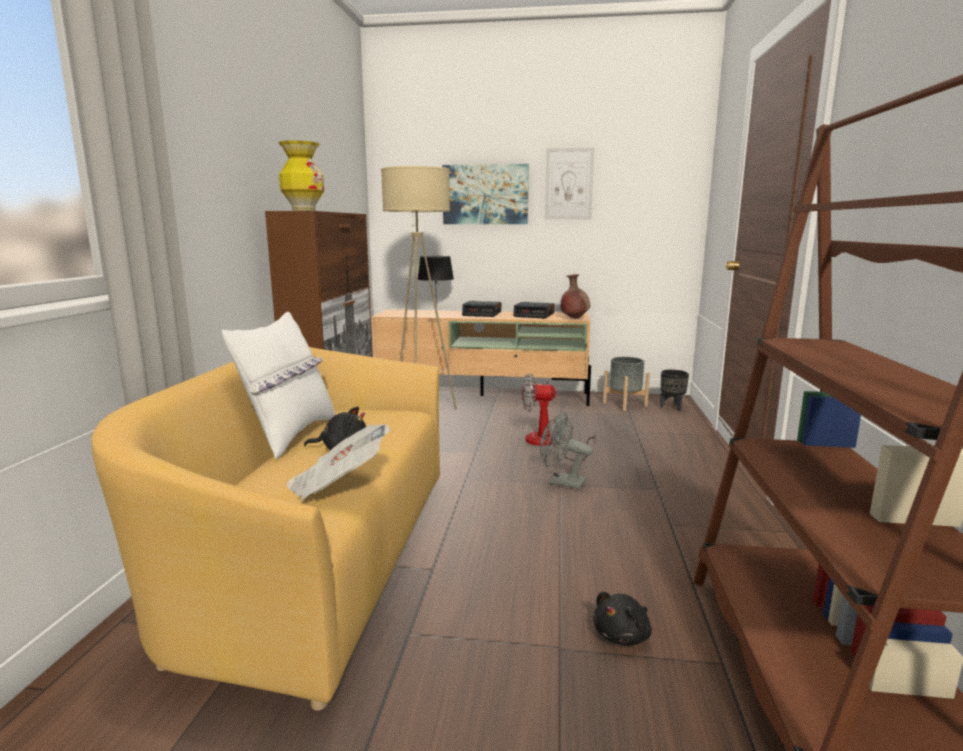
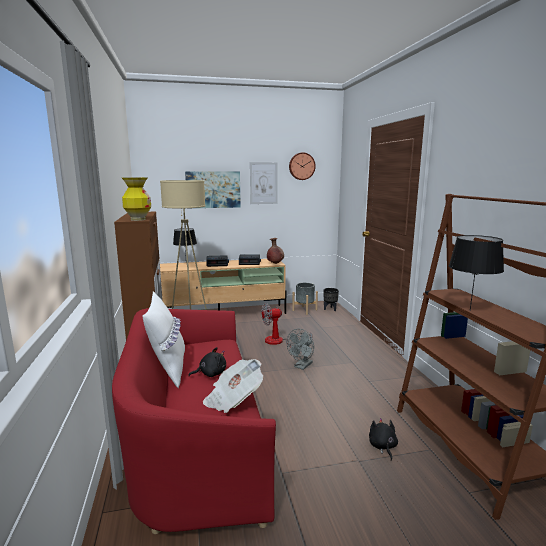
camera: 20 degrees left, 0 degrees up
yellow sofa [91,347,440,711] -> red sofa [112,308,276,534]
grey fan [540,413,593,489] -> grey fan turned 60 degrees counterclockwise [286,329,314,370]
black plush toy [593,591,652,645] -> black plush toy turned 150 degrees clockwise [369,418,398,461]
none -> wall clock [289,152,316,180]
none -> black table lamp [449,235,504,310]

